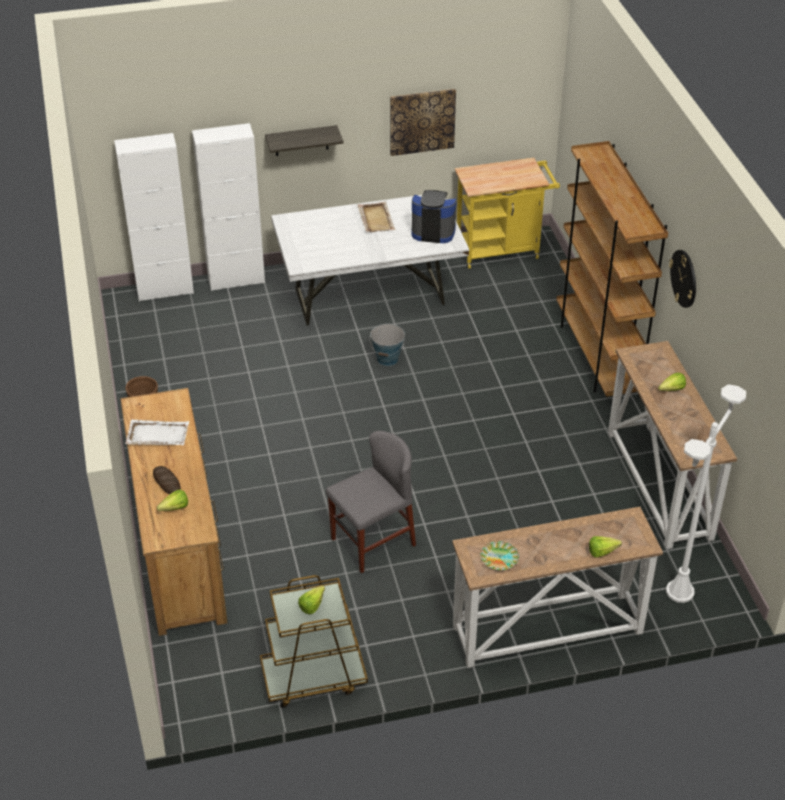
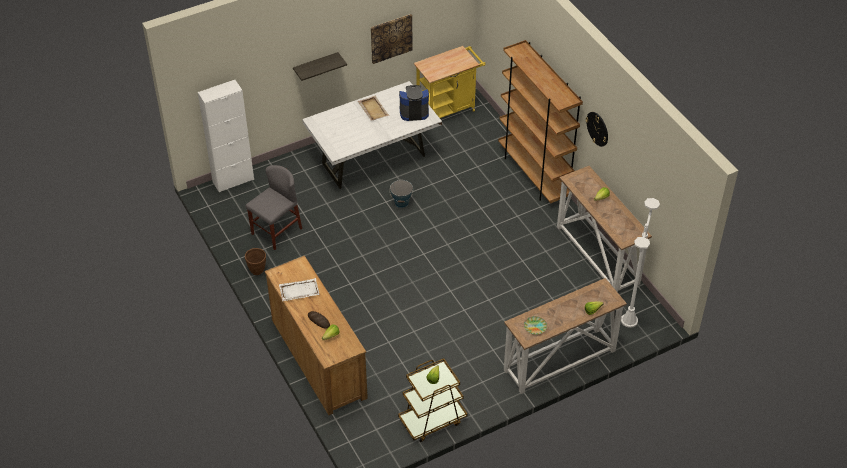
camera: 15 degrees left, 5 degrees up
white cabinet [192,123,265,291] -> none
grey chair [326,431,416,573] -> grey chair moved to [245,165,302,250]

